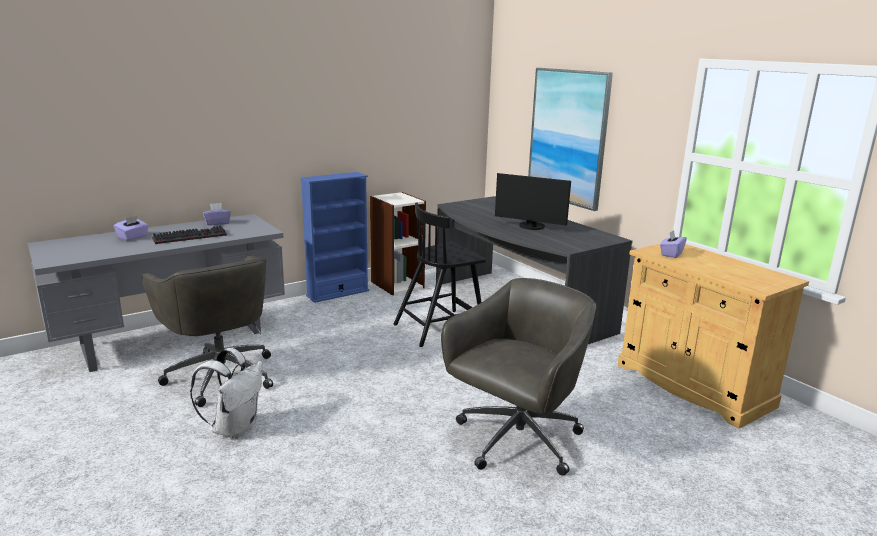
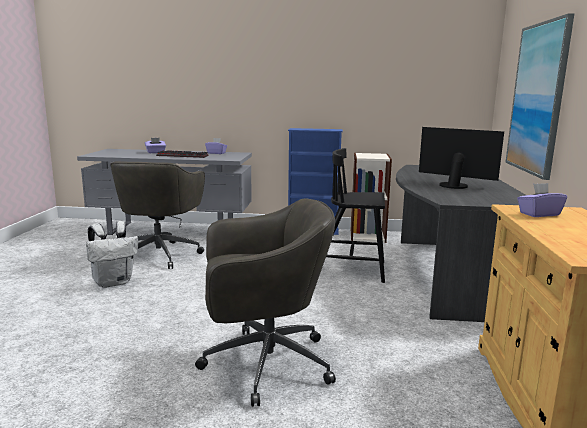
camera: 40 degrees right, 5 degrees down
monitor [495,173,571,230] -> monitor turned 150 degrees clockwise [419,127,504,189]

